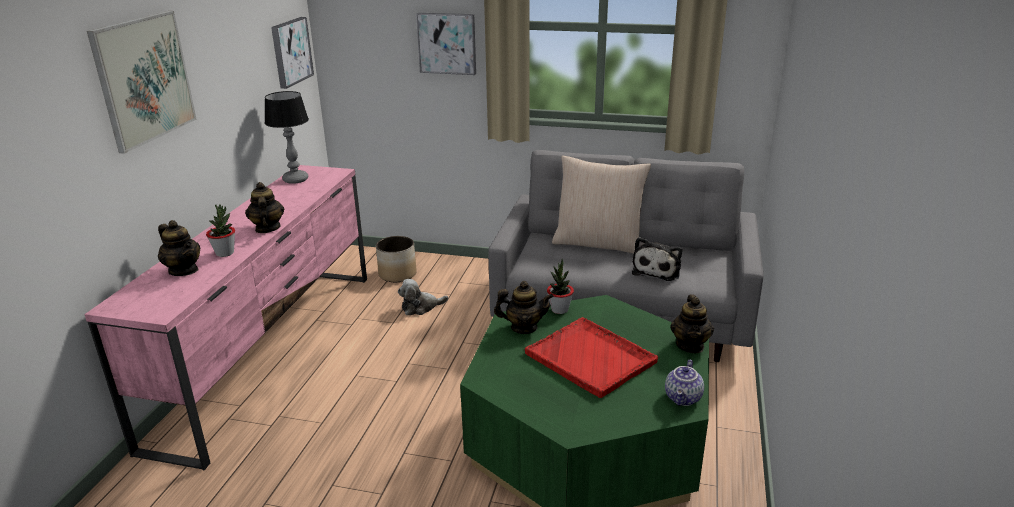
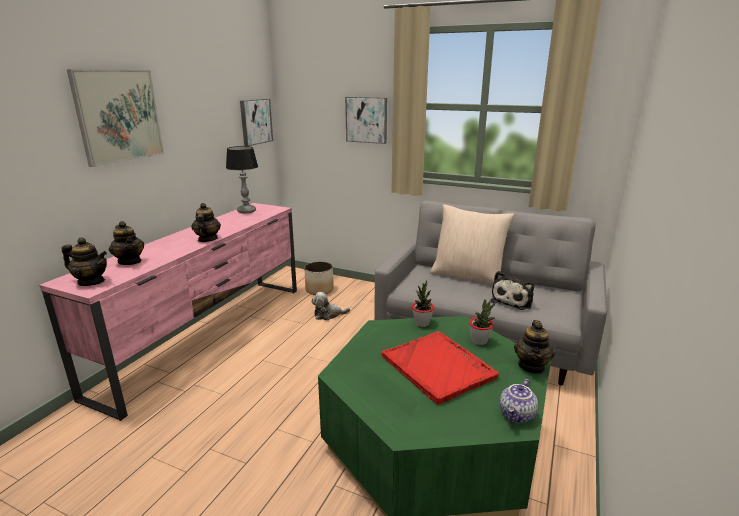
camera: 10 degrees right, 5 degrees down
potted plant [206,204,235,257] -> potted plant moved to [469,299,495,345]
teapot [494,281,554,334] -> teapot moved to [62,238,107,286]

